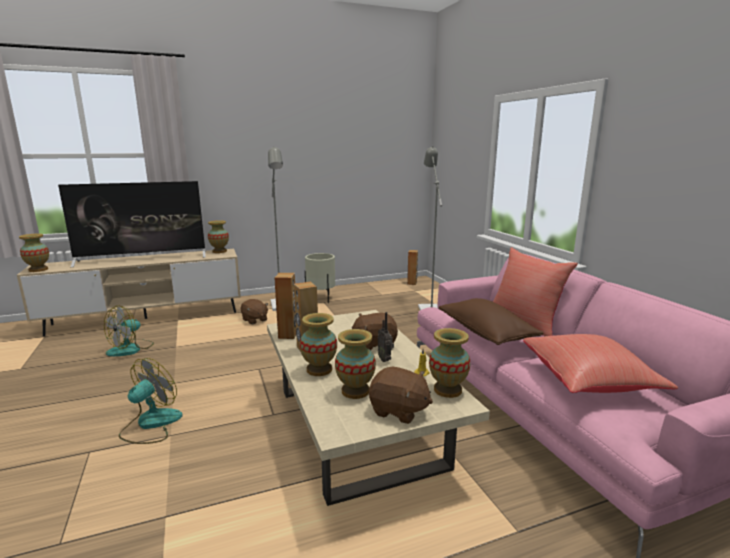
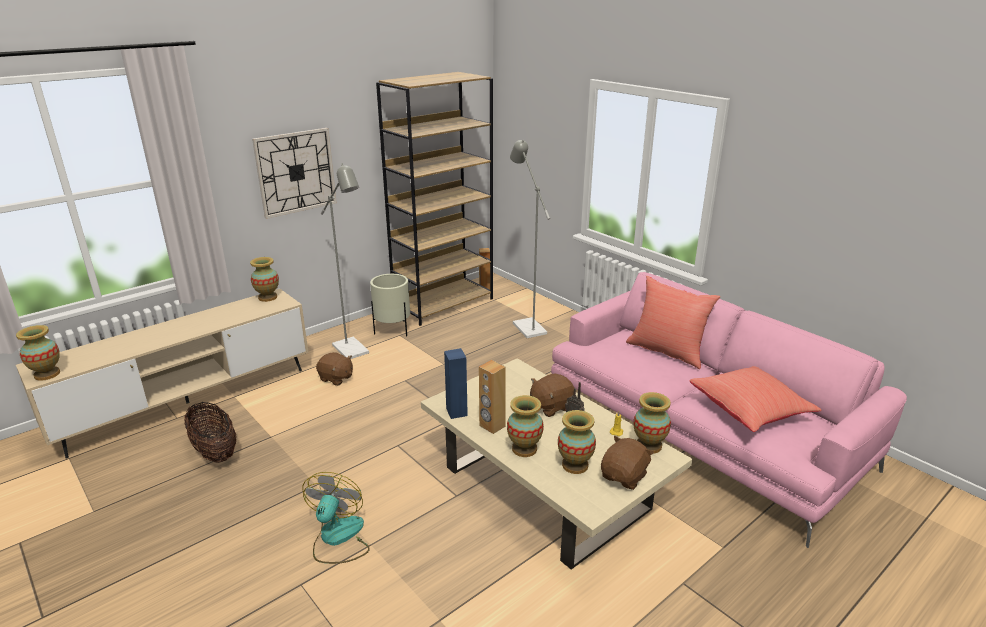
camera: 20 degrees left, 10 degrees up
television [58,181,206,267] -> none
fan [104,306,154,356] -> basket [184,402,236,463]
brown speaker [275,273,296,339] -> blue speaker [444,348,468,419]
brown plush toy [369,367,433,424] -> brown plush toy turned 60 degrees counterclockwise [601,436,654,490]
brown pillow [439,298,544,345] -> none
none -> wall clock [252,128,337,219]
none -> brown bookcase [376,72,493,326]

